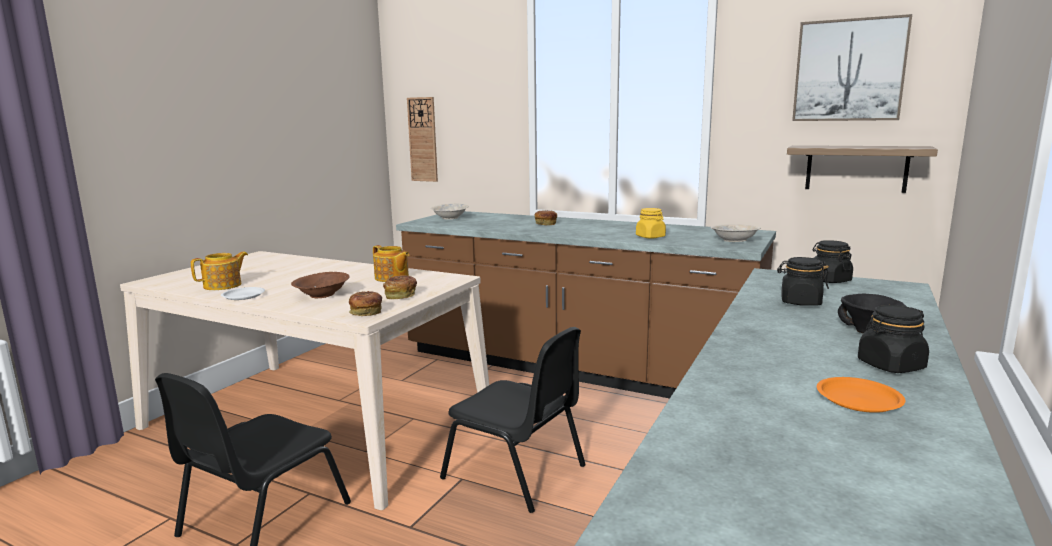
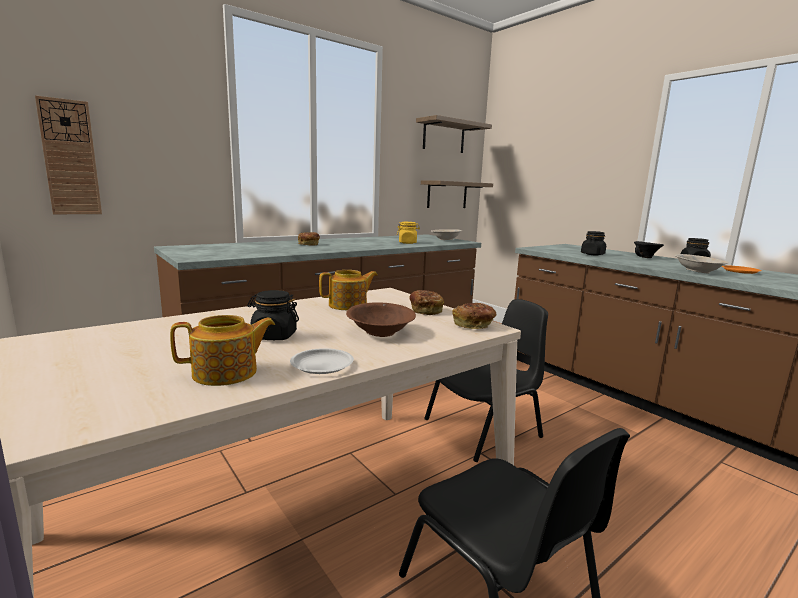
camera: 65 degrees left, 0 degrees up
teapot [191,252,248,290] -> teapot turned 90 degrees clockwise [170,315,275,386]
beige bowl [431,204,469,220] -> beige bowl moved to [675,254,729,273]
picture [792,14,912,121] -> shelf [416,115,492,153]
black jar [813,240,853,283] -> black jar moved to [247,290,299,340]

